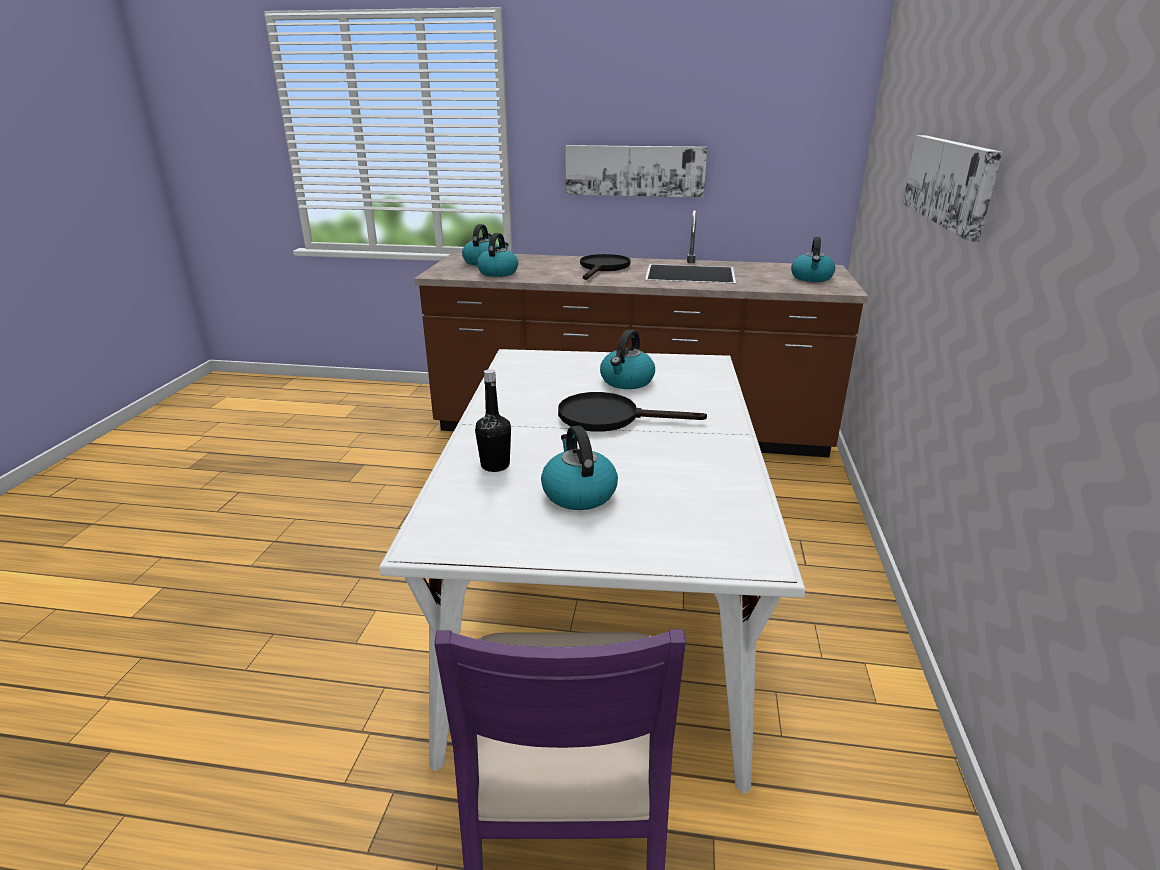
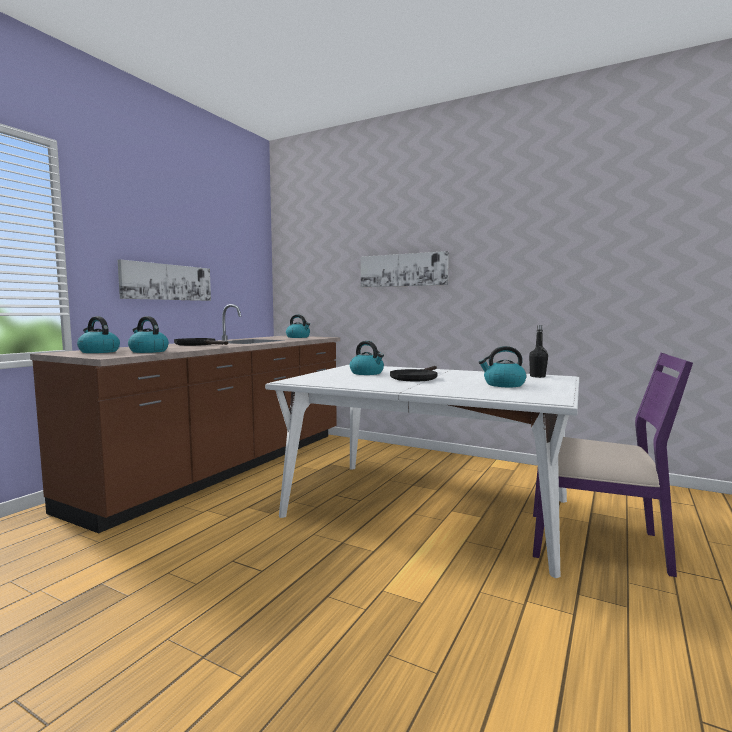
camera: 70 degrees left, 20 degrees down
black bottle [475,369,511,472] -> black bottle moved to [529,325,548,378]

